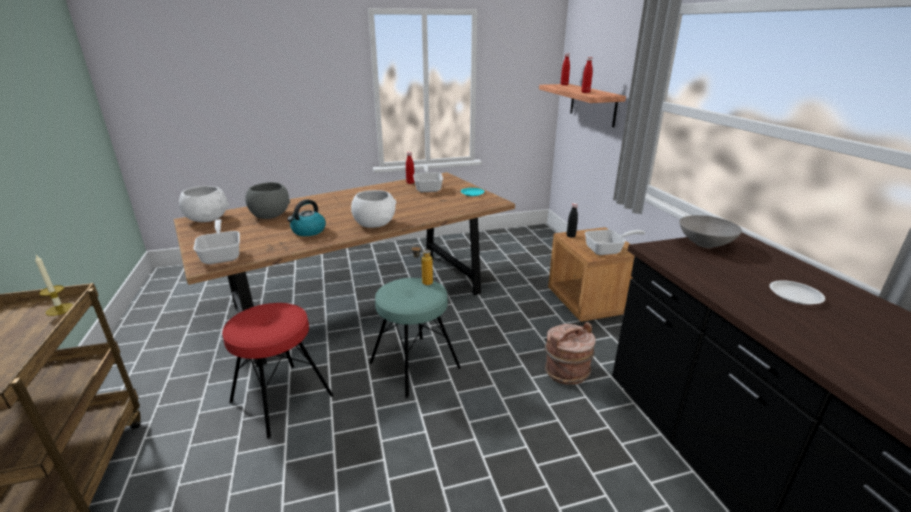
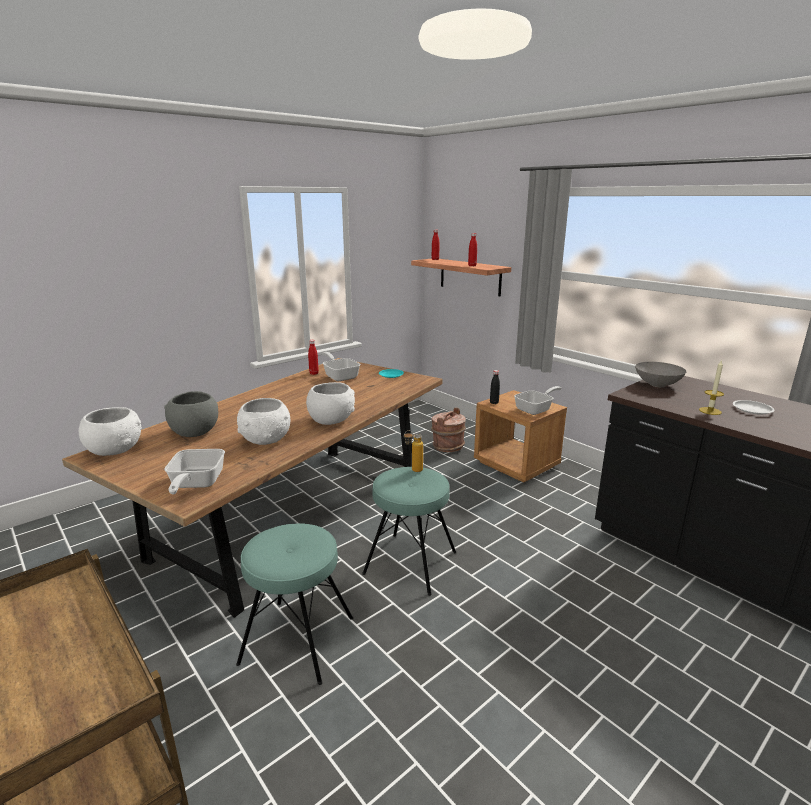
camera: 25 degrees left, 5 degrees down
candle [35,255,73,316] -> candle moved to [699,360,724,415]
frying pan [193,219,240,264] -> frying pan turned 135 degrees counterclockwise [164,449,225,494]
red stool [222,303,334,439] -> turquoise stool [236,523,353,685]
kettle [287,199,326,236] -> white bowl [237,398,290,445]
brown bucket [545,322,596,385] -> brown bucket moved to [431,408,466,452]

